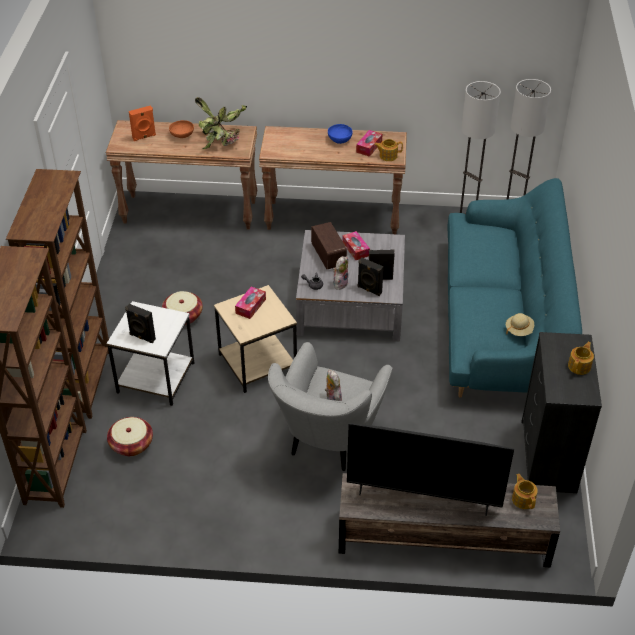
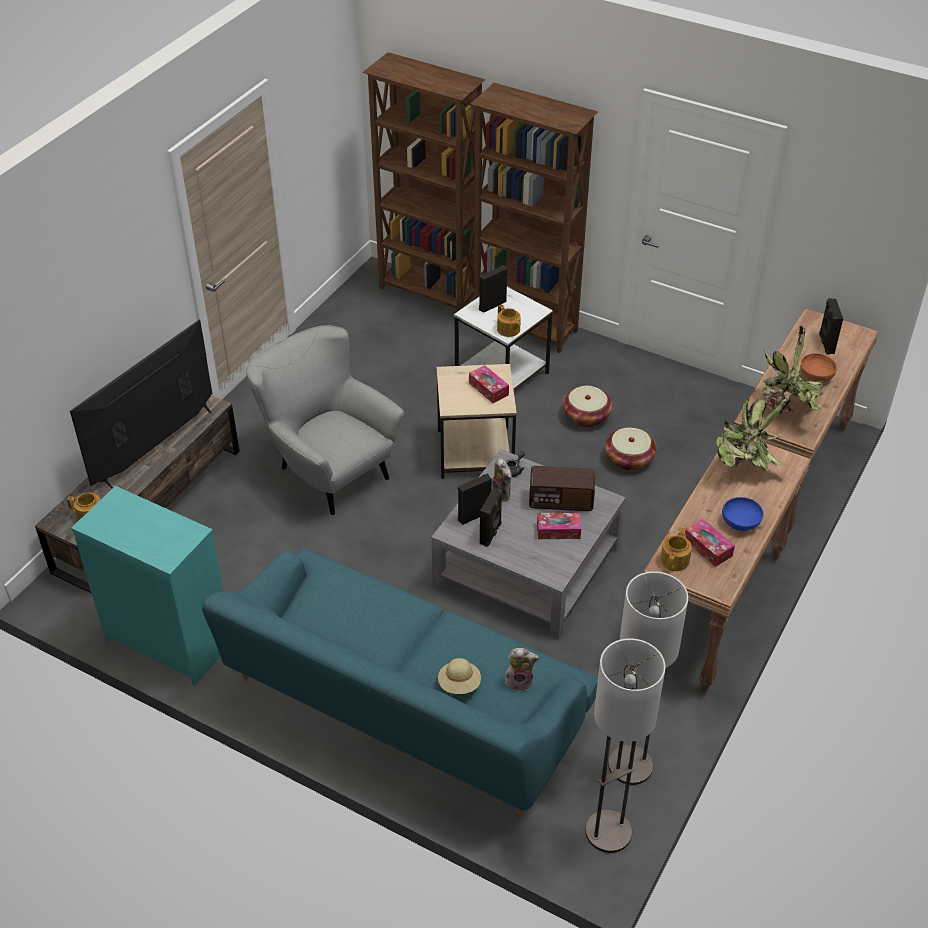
camera: 115 degrees right, 0 degrees up
basket [107,417,153,456] -> basket moved to [605,428,657,471]
orange speaker [129,105,156,141] -> black speaker [819,298,843,355]
plush toy [325,370,342,401] -> plush toy moved to [505,648,539,691]
beige hat [506,313,534,336] -> beige hat moved to [438,658,481,694]
black dresser [521,332,602,493] -> turquoise dresser [71,486,223,686]
teapot [568,342,594,375] -> teapot moved to [497,304,521,337]
none -> potted plant [716,396,791,470]

